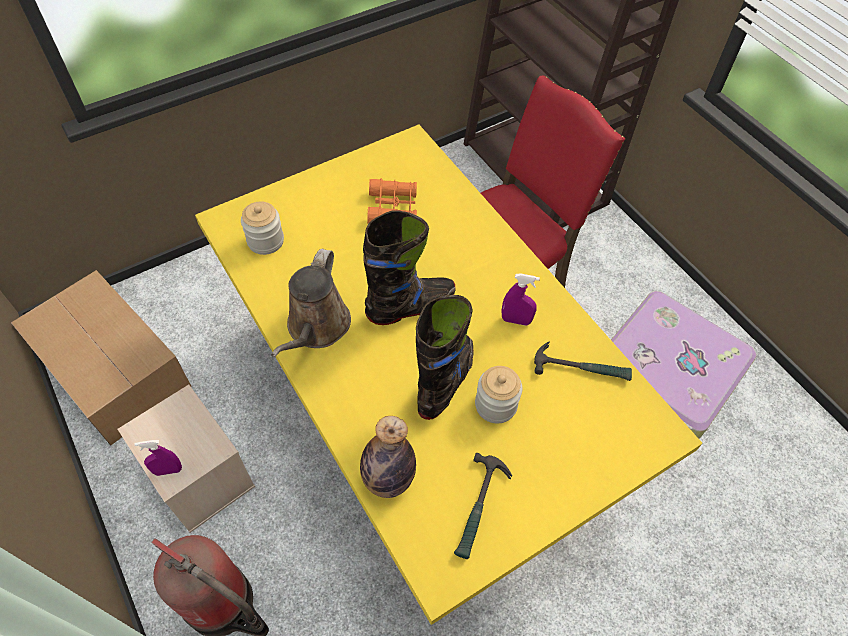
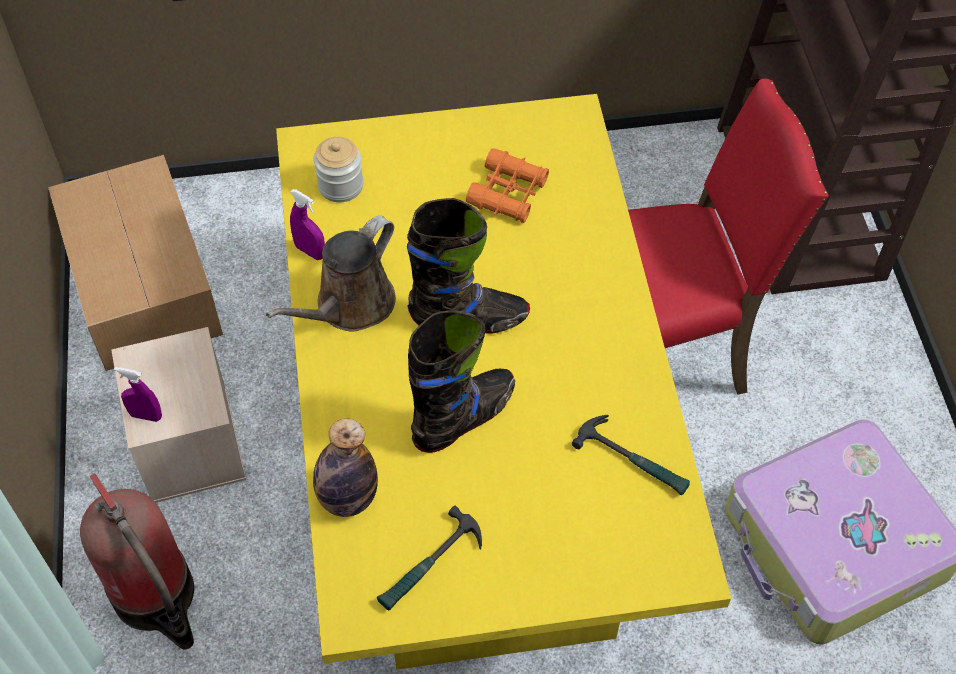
camera: 25 degrees right, 0 degrees up
jar [475,366,523,424] -> none
purple spray bottle [502,273,540,325] -> purple spray bottle moved to [290,189,325,260]

